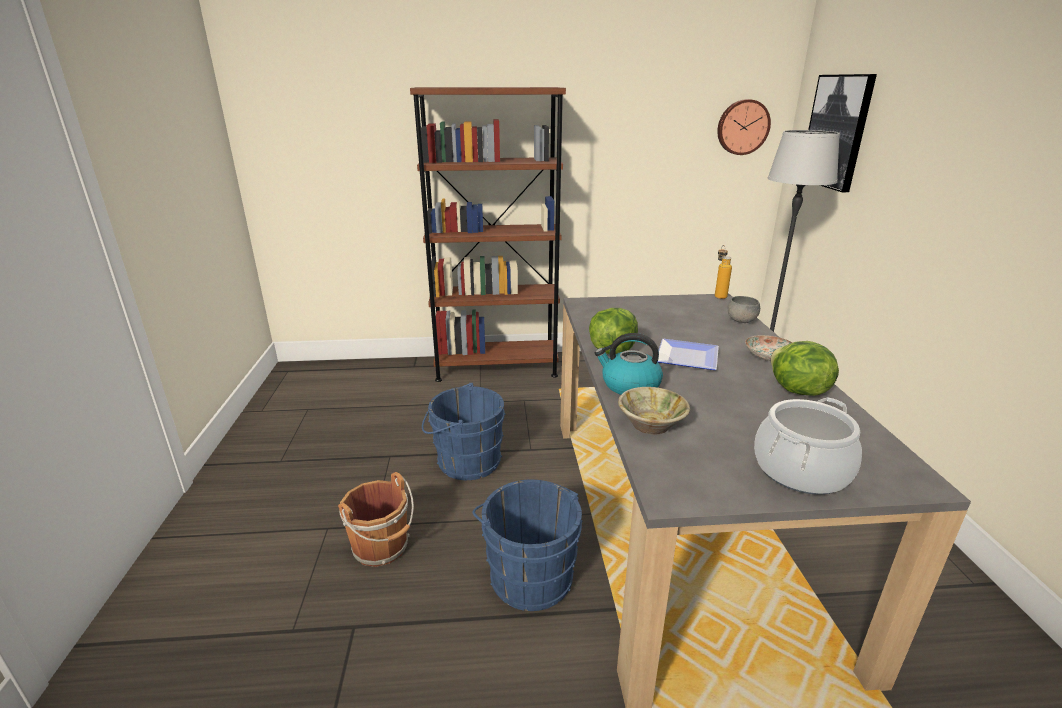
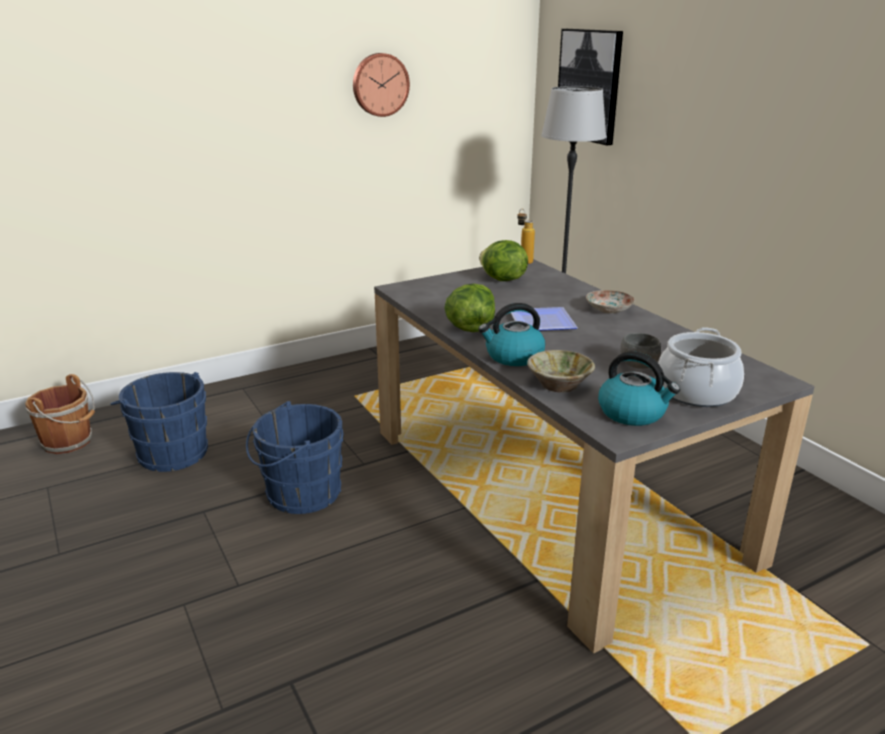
camera: 25 degrees left, 0 degrees up
brown bucket [338,472,414,567] -> brown bucket moved to [25,374,95,454]
brown bookcase [410,87,566,382] -> none
blue bucket [472,479,583,611] -> blue bucket moved to [110,372,208,472]
wall clock [717,99,771,155] -> wall clock moved to [353,53,410,117]
grey bowl [728,296,760,323] -> grey bowl moved to [620,333,661,369]
lettuce [771,341,839,396] -> lettuce moved to [479,240,528,281]
none -> kettle [598,351,680,426]

